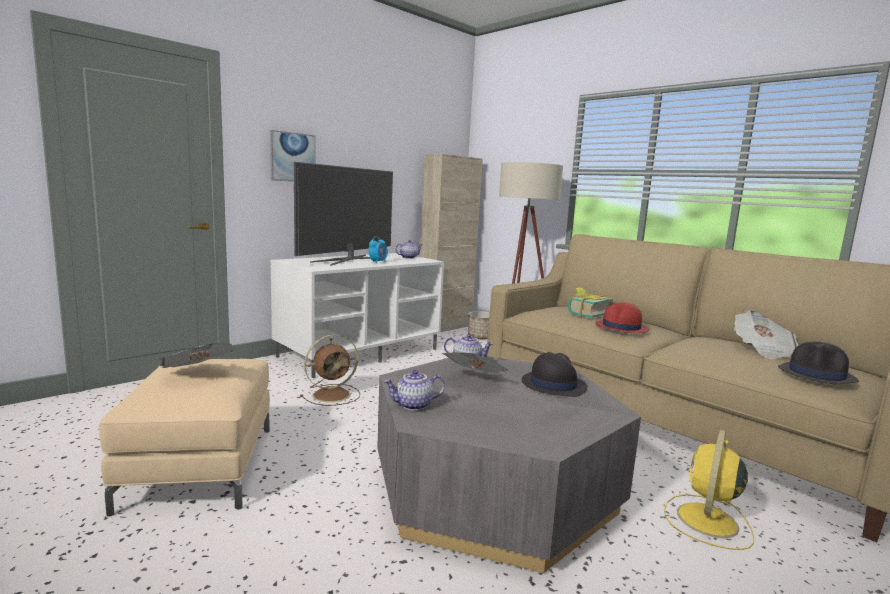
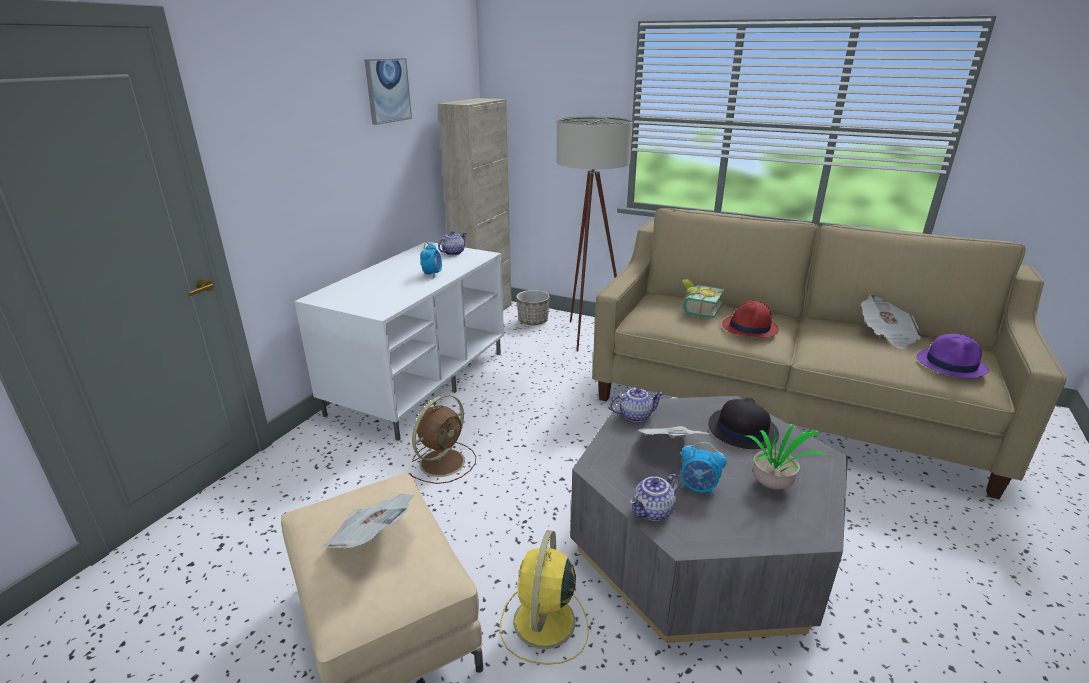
camera: 20 degrees left, 15 degrees up
picture [270,130,316,182] -> picture moved to [364,58,412,125]
television [294,162,393,266] -> none
yellow fan [664,430,754,550] -> yellow fan moved to [500,530,589,665]
black hat [778,341,859,384] -> purple hat [916,334,989,378]
none -> alarm clock [680,442,727,497]
none -> potted plant [745,423,829,490]

